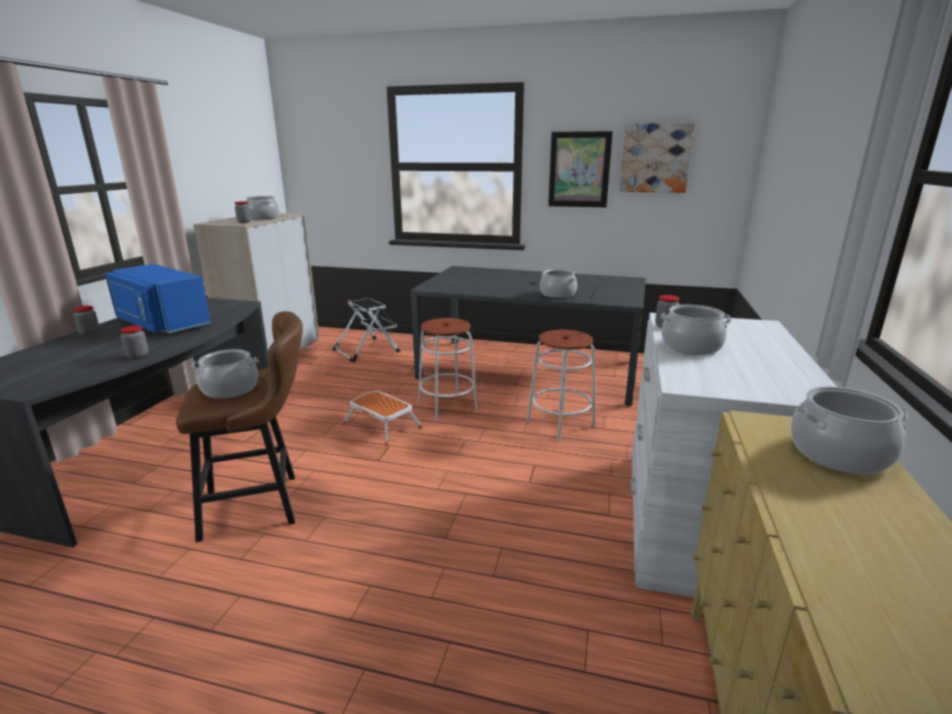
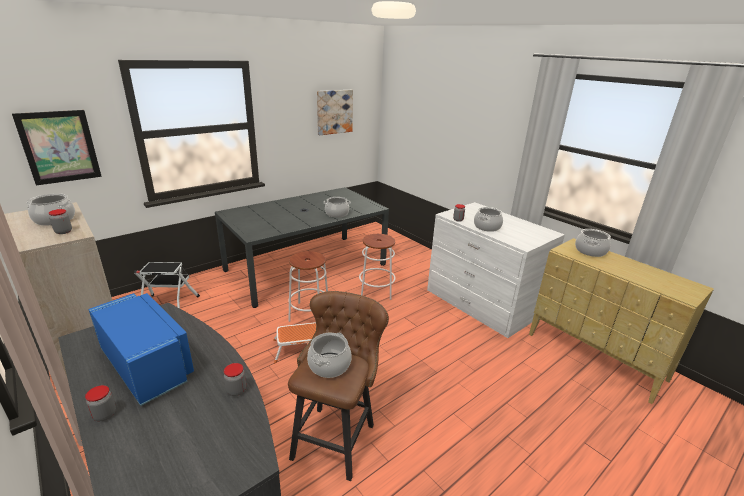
camera: 55 degrees left, 5 degrees up
blue microwave [105,264,211,334] -> blue microwave turned 120 degrees counterclockwise [88,293,194,406]
picture [548,131,613,207] -> picture moved to [12,110,102,185]

